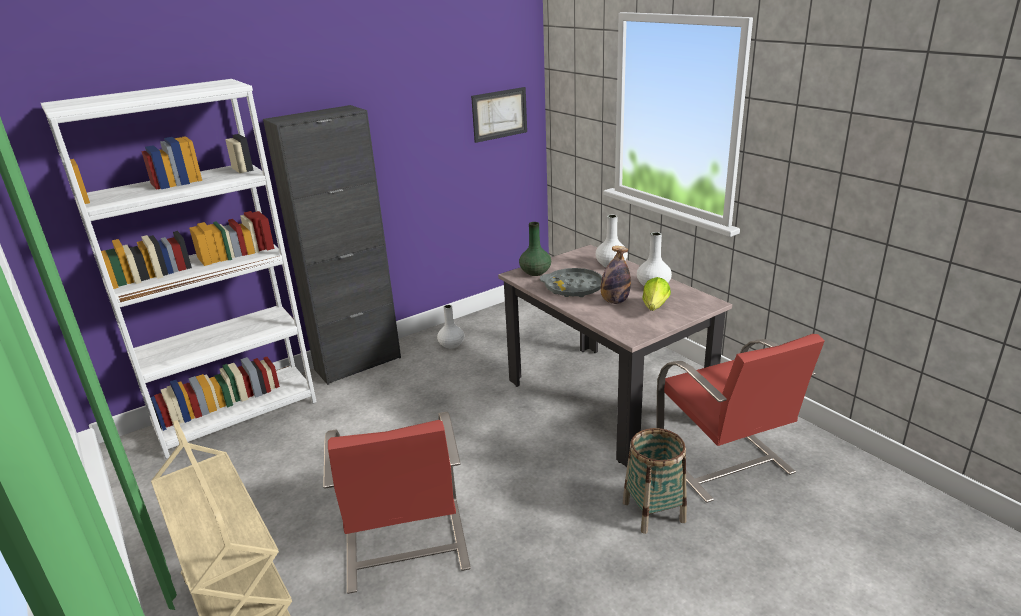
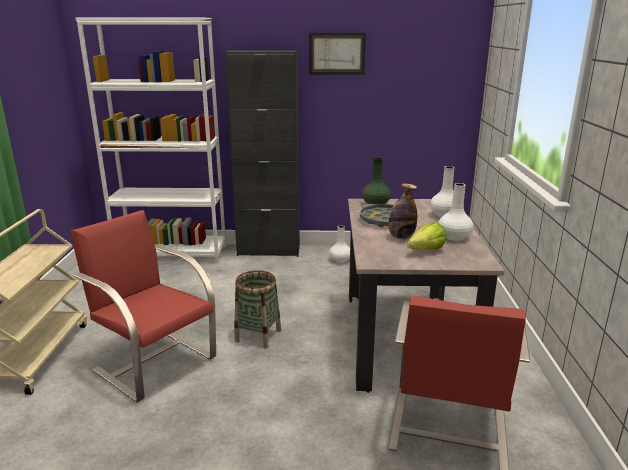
camera: 35 degrees right, 5 degrees down
red chair [323,412,471,594] -> red chair turned 105 degrees clockwise [70,210,216,402]
picture [471,87,527,143] -> picture moved to [309,33,366,75]
basket [623,428,687,534] -> basket moved to [234,270,281,348]

